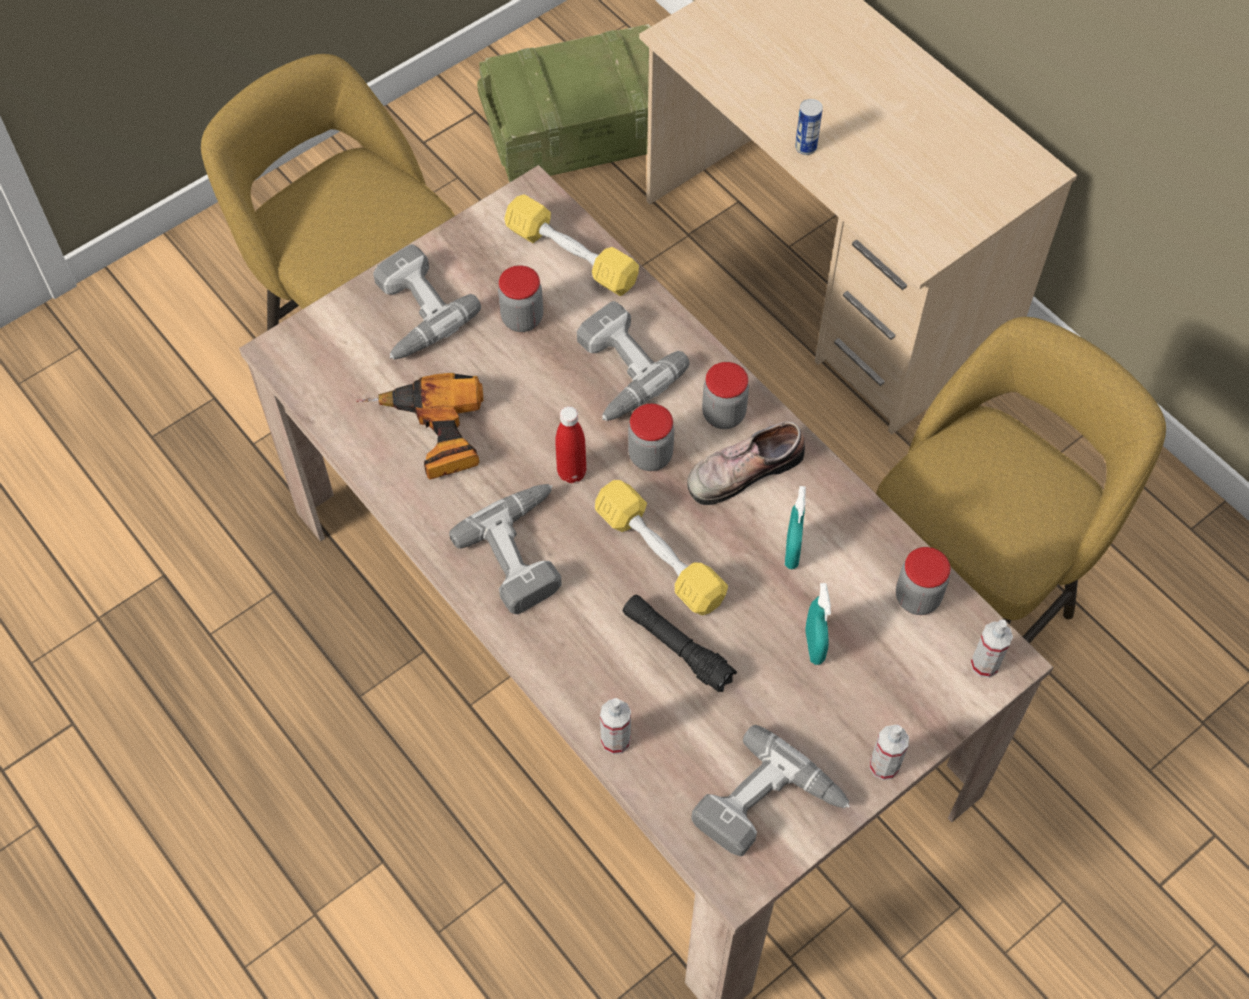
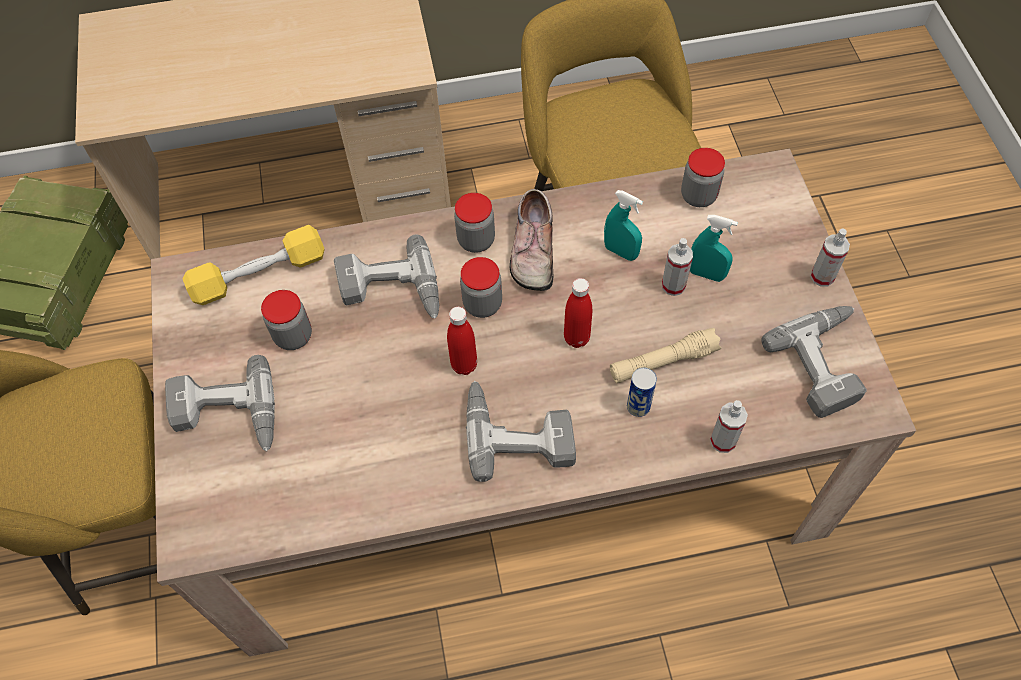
camera: 60 degrees left, 0 degrees up
power drill [356,373,483,480] -> none
yellow dumbbell [595,480,728,615] -> red bottle [564,278,592,348]
black flashlight [623,594,737,692] -> beige flashlight [610,328,721,383]
can [795,99,823,155] -> can moved to [627,368,657,417]
spray bottle [970,620,1013,678] -> spray bottle moved to [662,238,693,296]

